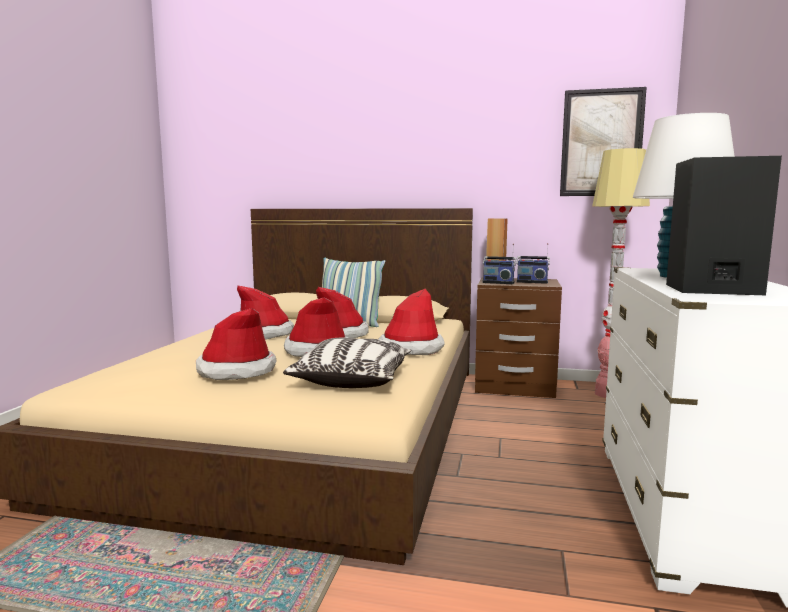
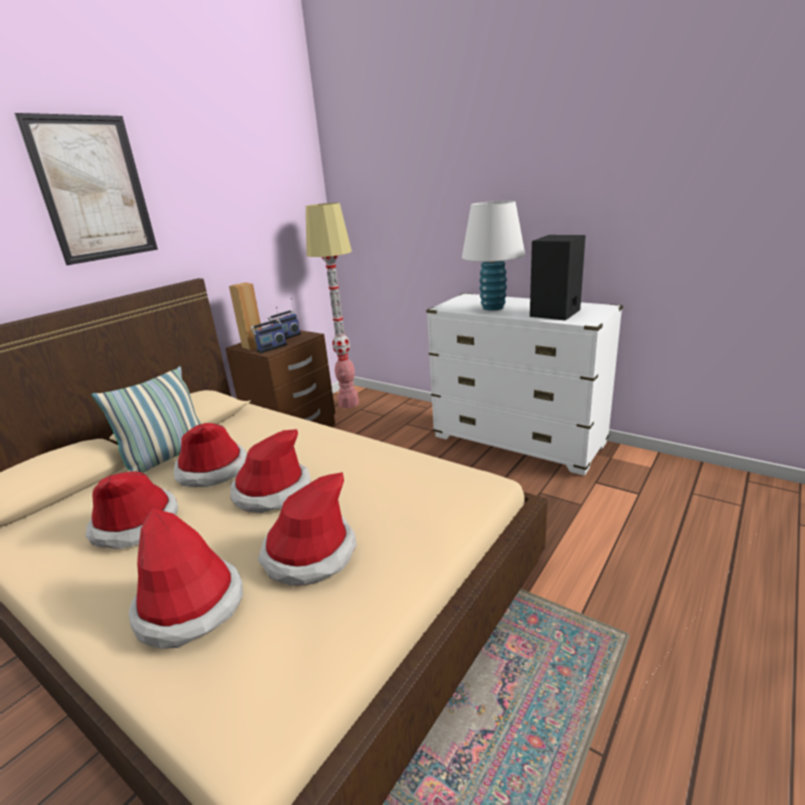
camera: 65 degrees left, 15 degrees up
pillow [283,338,411,388] -> none
hat [379,289,445,355] -> hat moved to [128,508,243,649]
picture [560,87,647,196] -> picture moved to [14,113,158,265]

